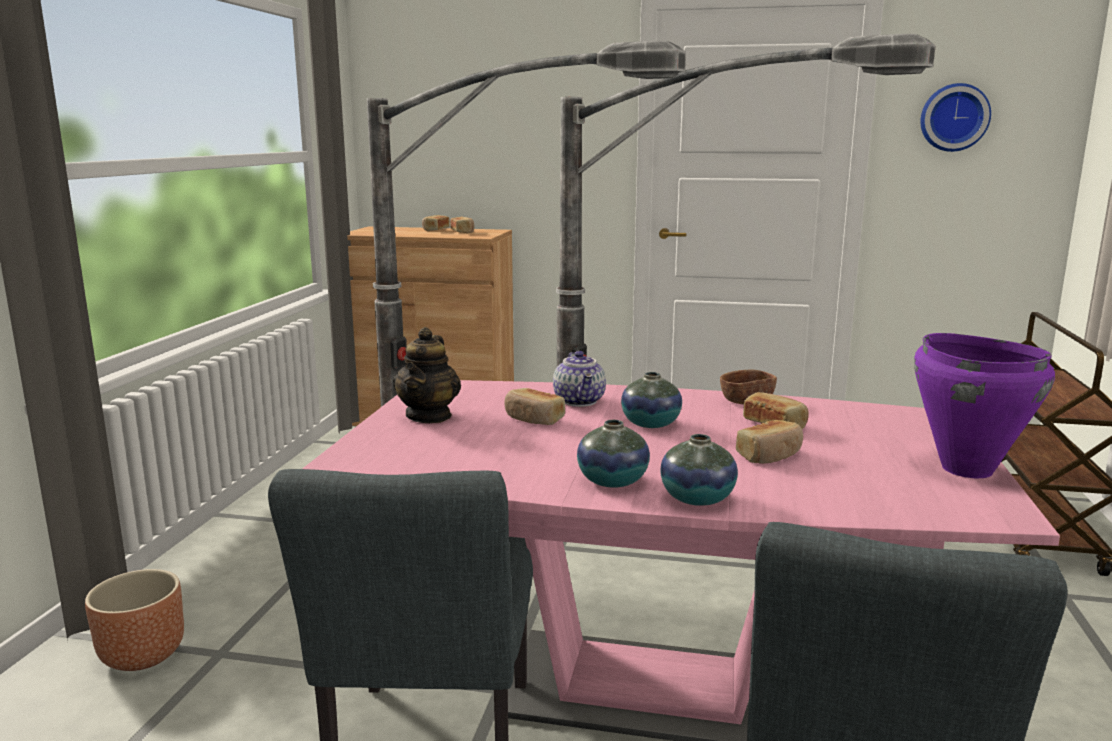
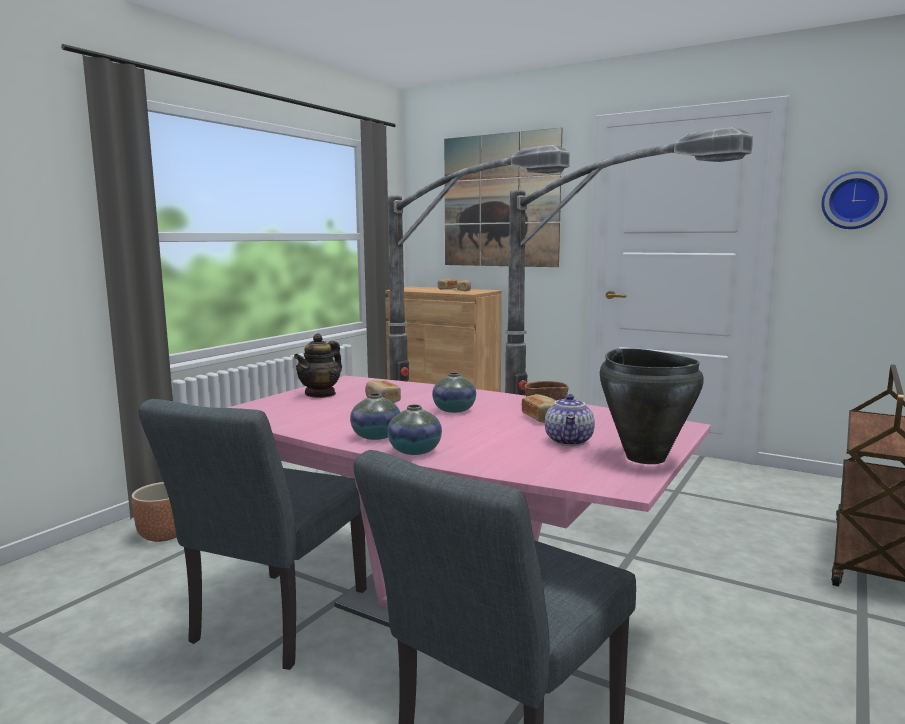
camera: 20 degrees right, 5 degrees down
teapot [553,351,606,407] -> teapot moved to [545,394,595,446]
bread [736,420,803,464] -> none
purple cooking pot [914,333,1055,478] -> black cooking pot [600,348,704,464]
none -> picture [444,127,563,267]

